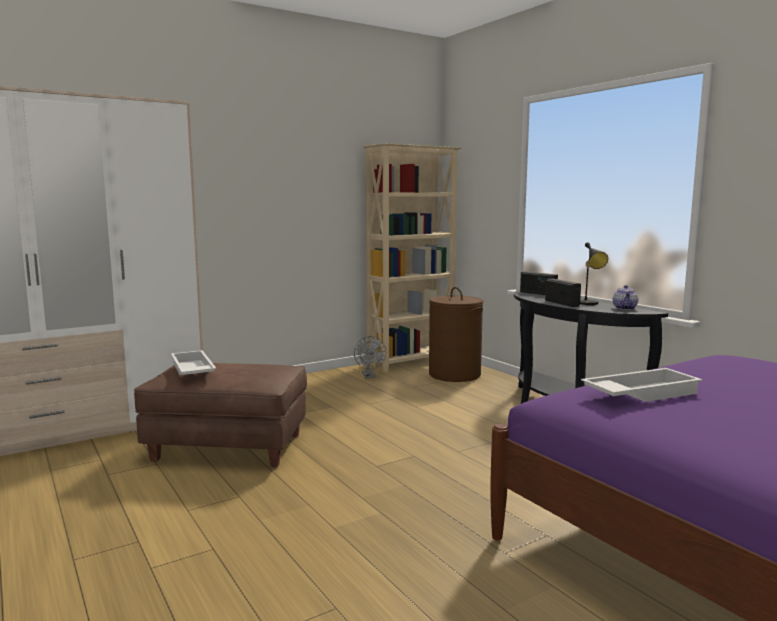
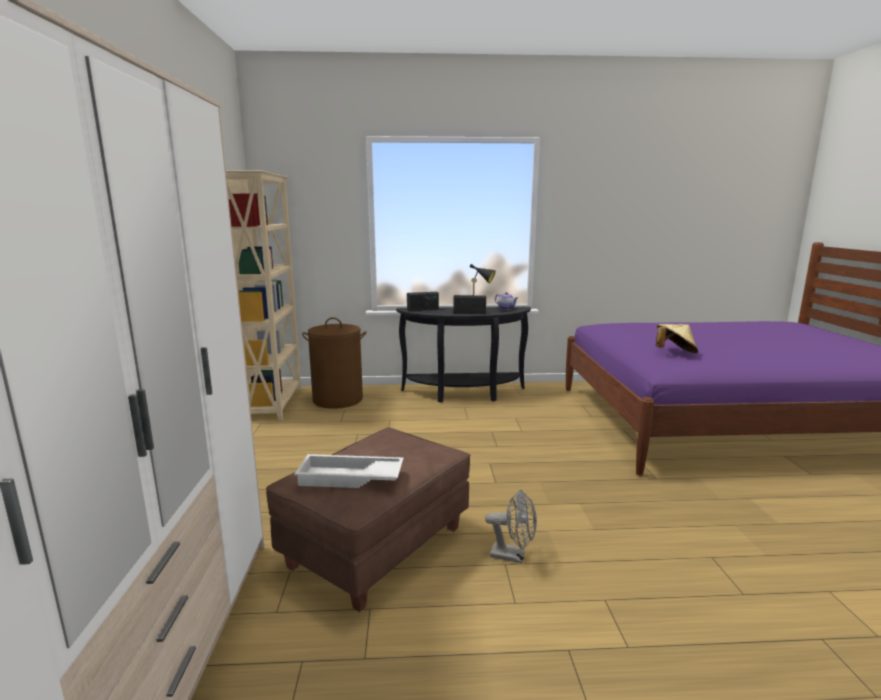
camera: 60 degrees left, 5 degrees up
grey fan [354,336,386,378] -> grey fan moved to [485,490,537,563]
white tray [581,368,702,402] -> beige hat [656,324,698,353]

